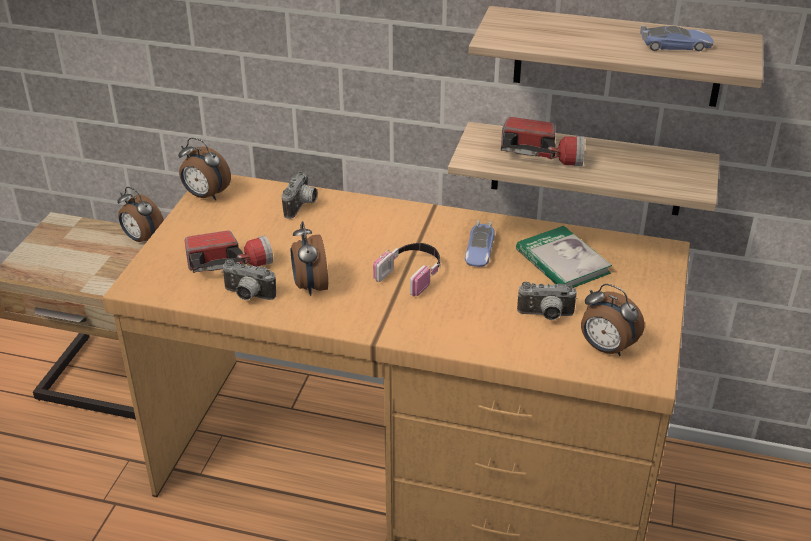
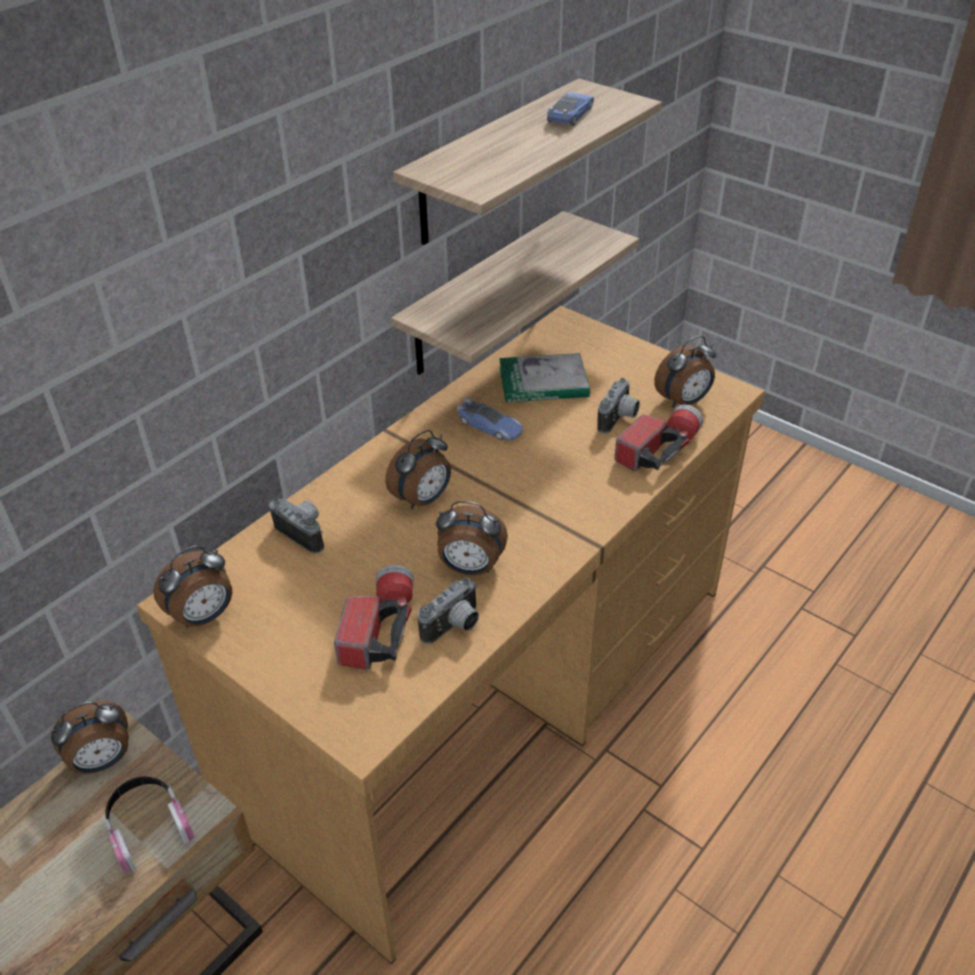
camera: 65 degrees left, 5 degrees up
headphones [373,243,441,296] -> headphones moved to [103,777,195,874]
flashlight [501,117,585,166] -> flashlight moved to [614,404,703,471]
none -> alarm clock [385,430,451,509]

